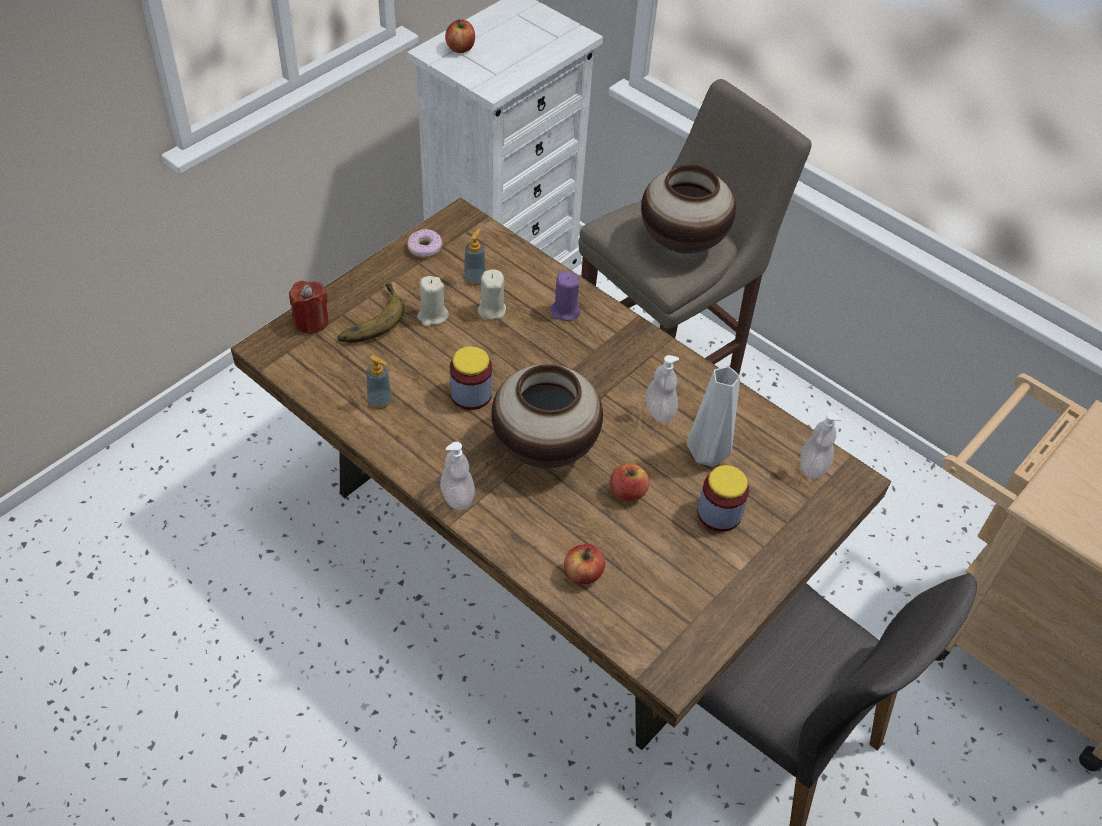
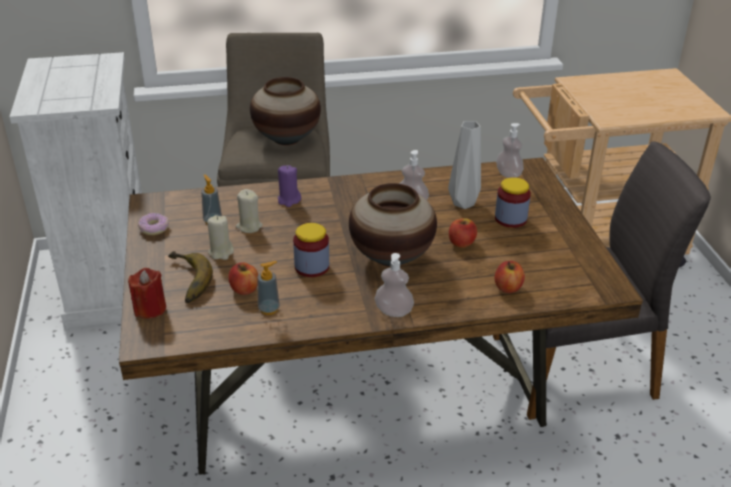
camera: 50 degrees left, 15 degrees down
apple [445,19,475,53] -> apple moved to [228,262,258,295]

